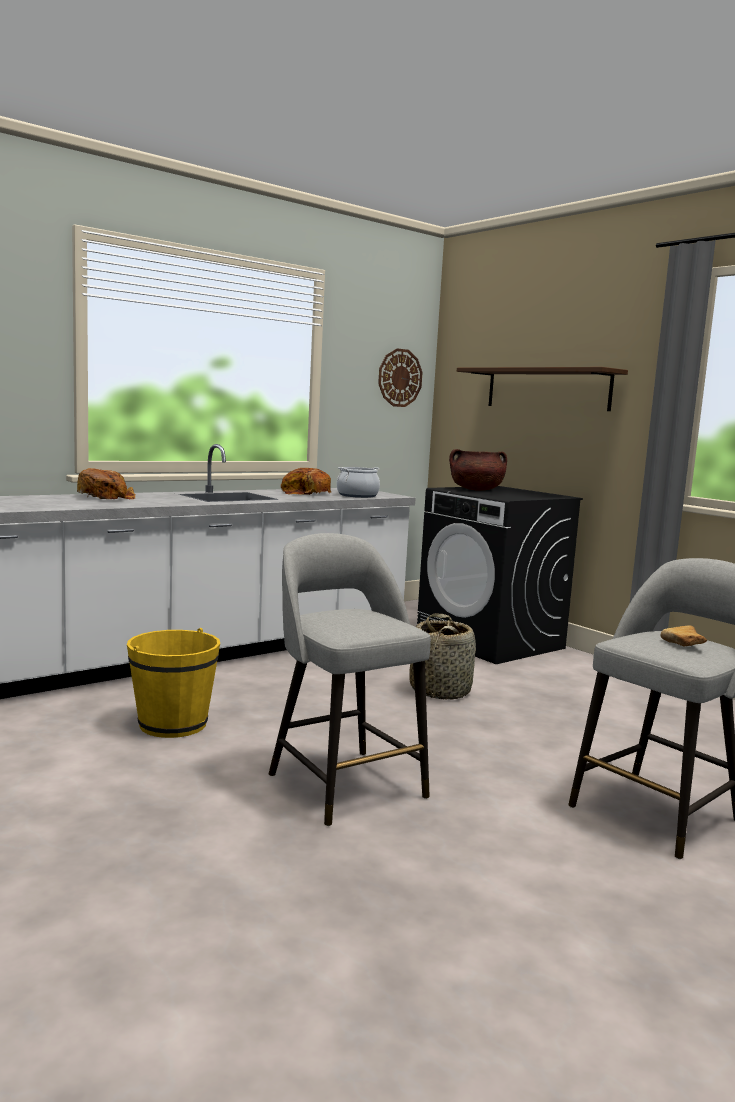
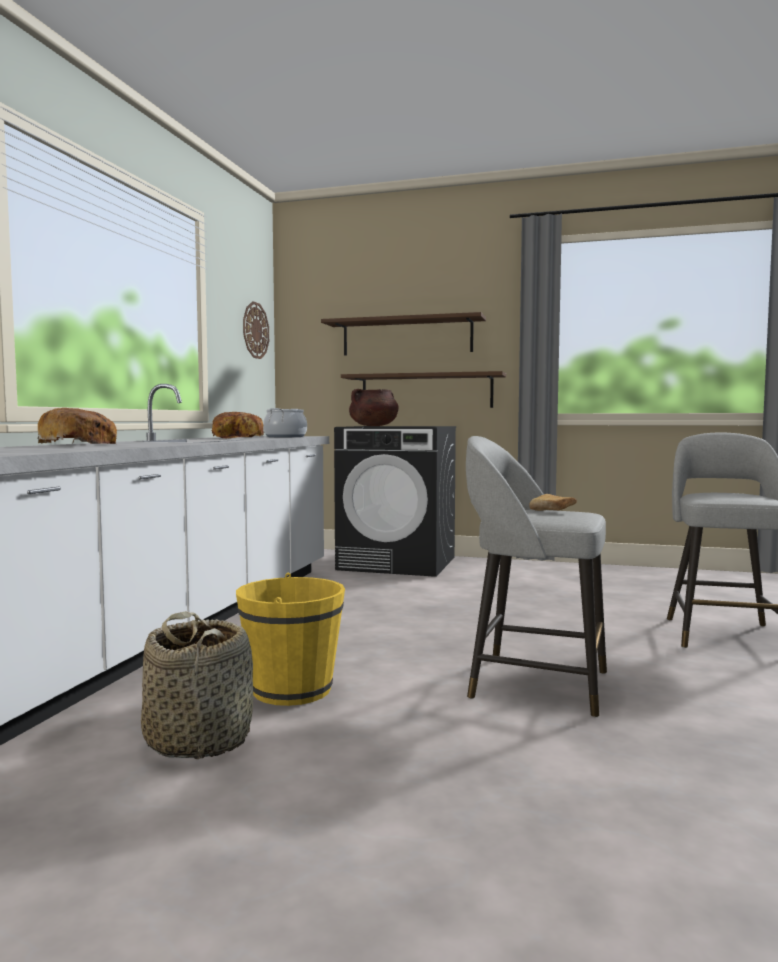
camera: 35 degrees left, 5 degrees down
basket [409,614,476,700] -> basket moved to [141,611,253,759]
bread [661,625,707,647] -> bread moved to [529,494,577,511]
none -> shelf [341,371,506,408]

